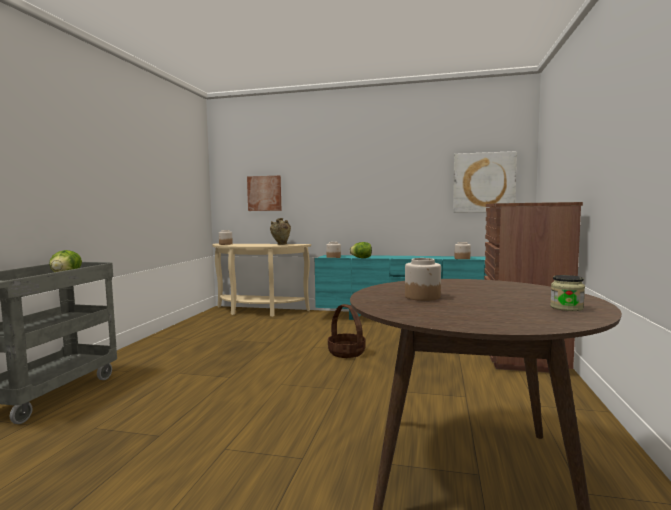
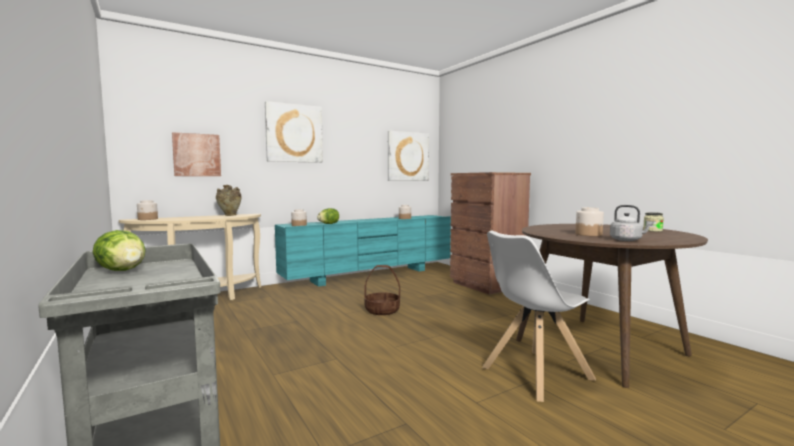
camera: 45 degrees left, 0 degrees up
none -> picture [265,101,323,163]
none -> chair [482,230,596,402]
none -> grey kettle [610,205,653,241]

